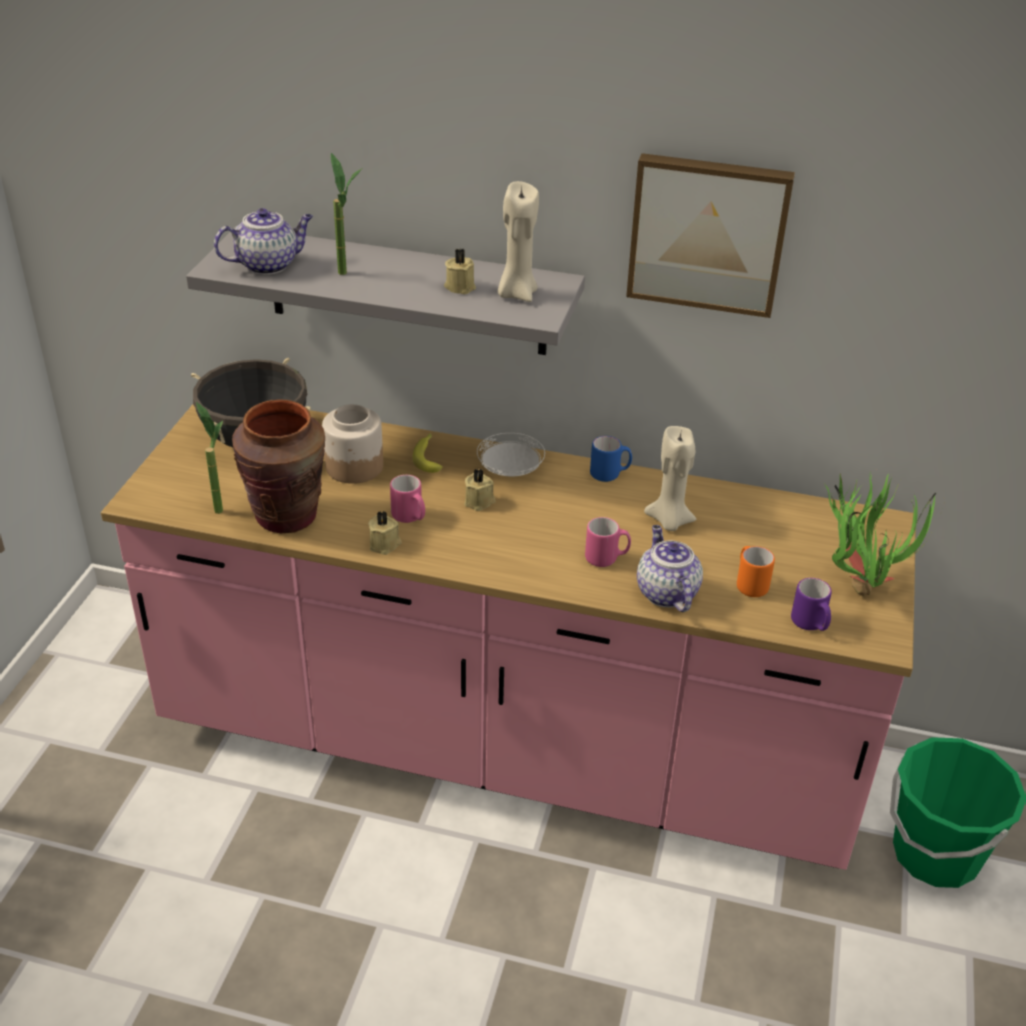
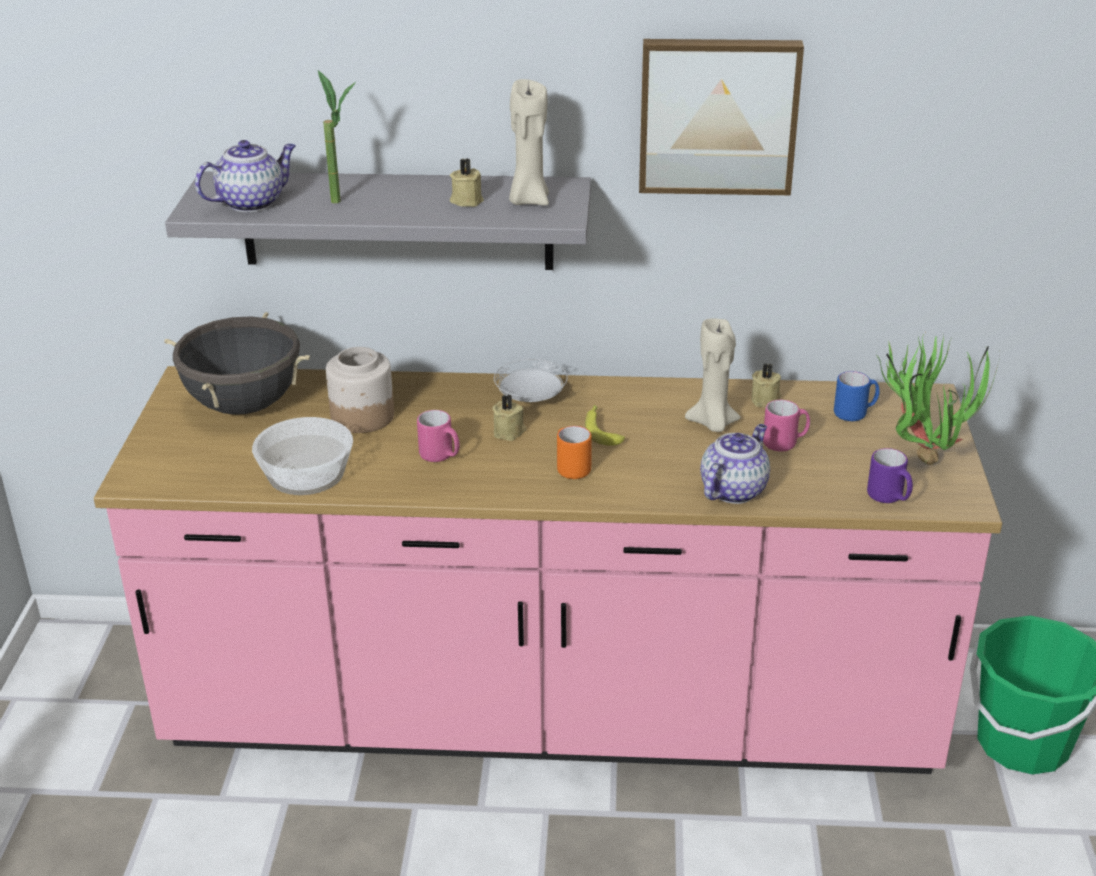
camera: 10 degrees left, 5 degrees down
potted plant [196,402,223,514] -> none
brown vase [232,400,325,533] -> bowl [252,417,353,495]
beige candle [368,511,402,555] -> beige candle moved to [752,363,781,407]
banana [413,434,443,473] -> banana moved to [585,405,625,446]
pink mug [585,517,631,567] -> pink mug moved to [763,400,810,452]
blue mug [590,436,632,482] -> blue mug moved to [834,371,880,421]
teapot [637,525,703,612] -> teapot turned 60 degrees clockwise [700,424,770,504]
orange mug [737,546,775,597] -> orange mug moved to [557,426,592,479]

